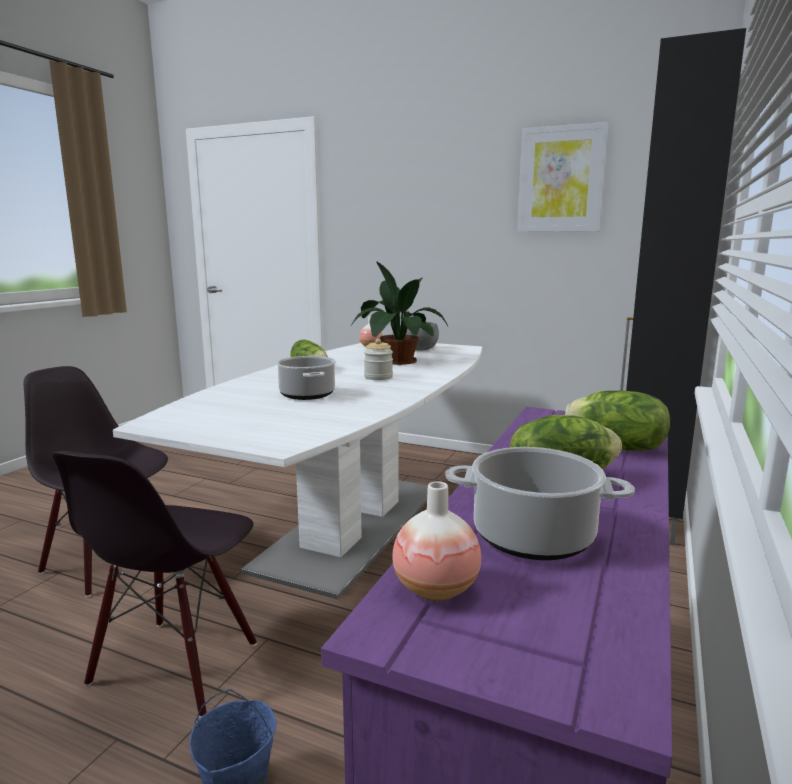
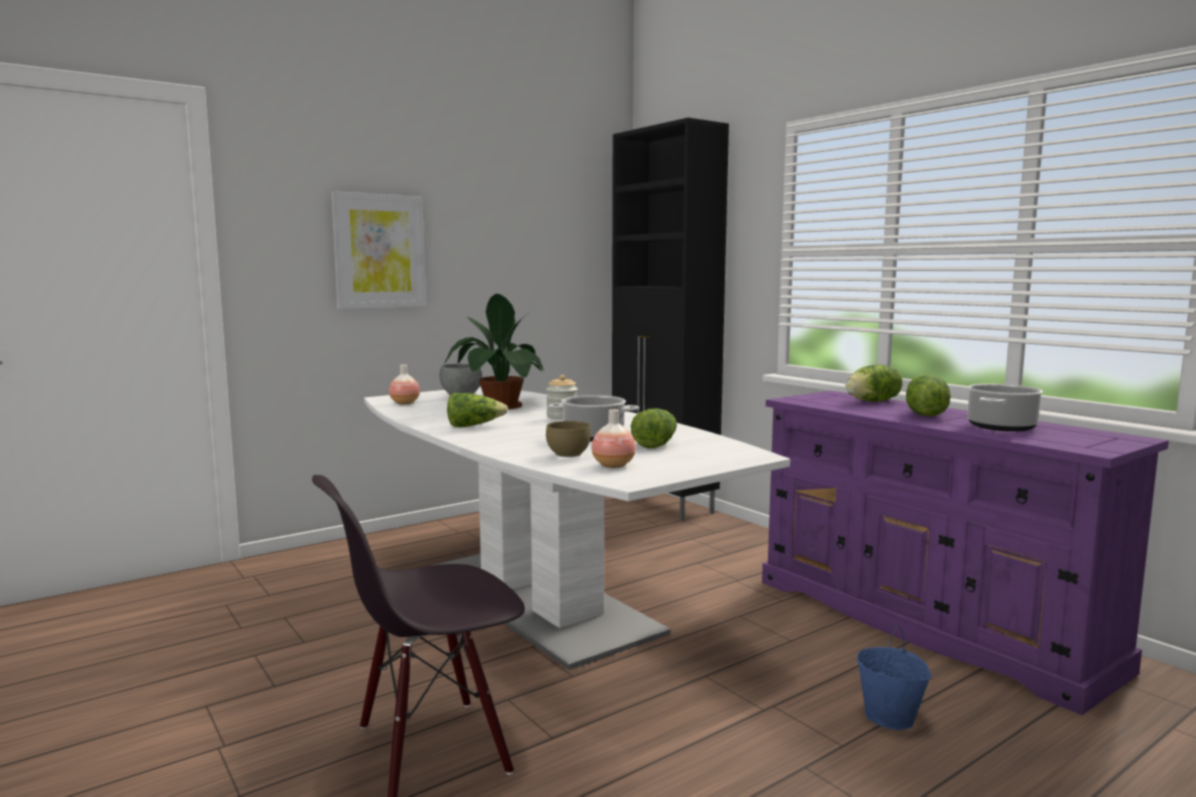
camera: 60 degrees left, 5 degrees down
black chair [52,451,257,718] -> none
vase [392,481,481,601] -> vase moved to [592,409,636,468]
picture [517,122,609,232] -> picture moved to [331,191,426,309]
none -> brown bowl [546,421,591,457]
none -> lettuce [631,408,677,448]

